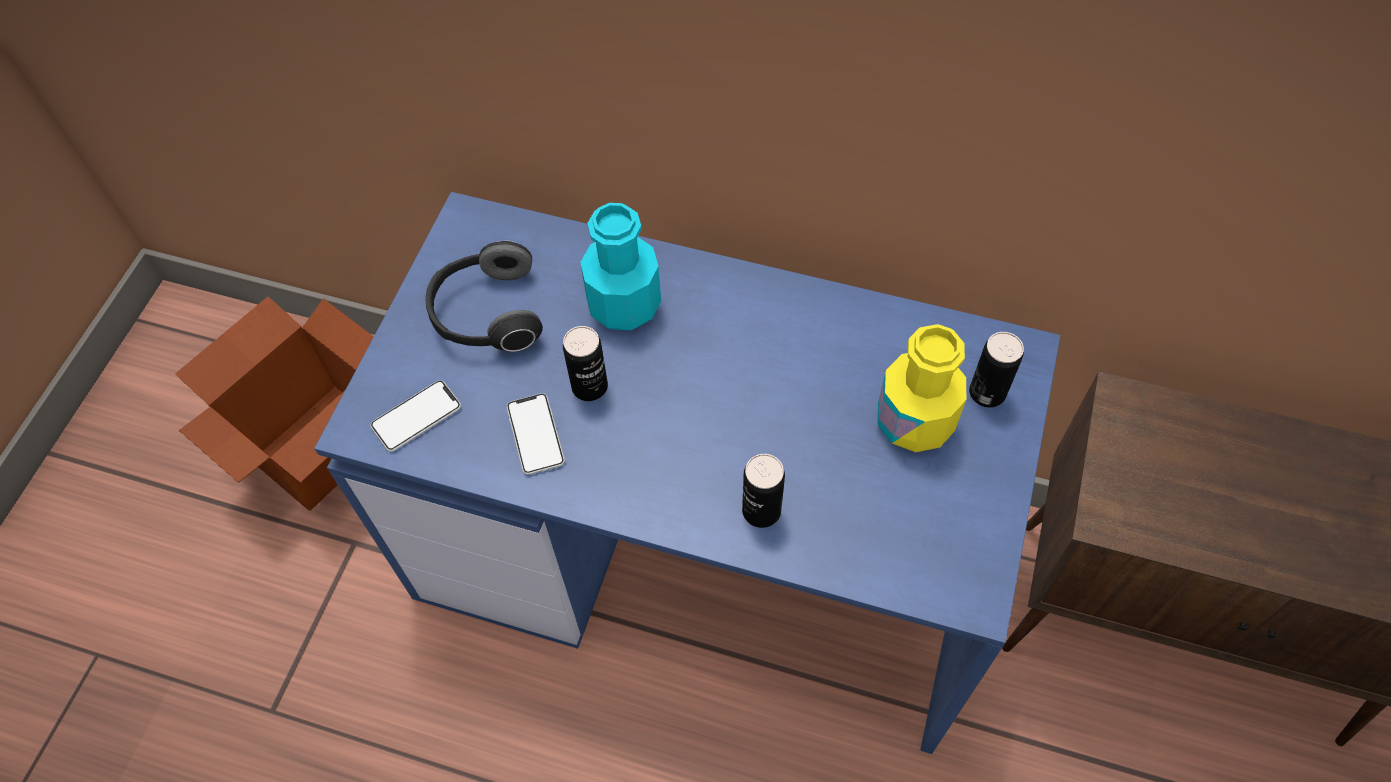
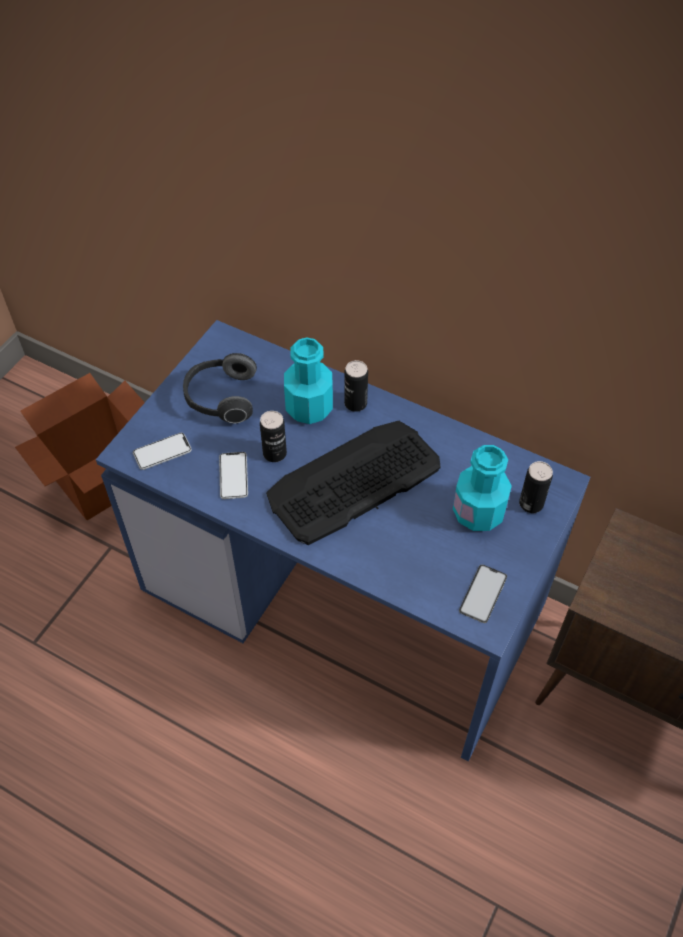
camera: 10 degrees right, 5 degrees down
can [742,454,785,528] -> can moved to [344,360,368,412]
yellow bottle [877,324,966,452] -> turquoise bottle [453,445,512,531]
none -> keyboard [266,421,441,545]
none -> phone [459,565,507,623]

